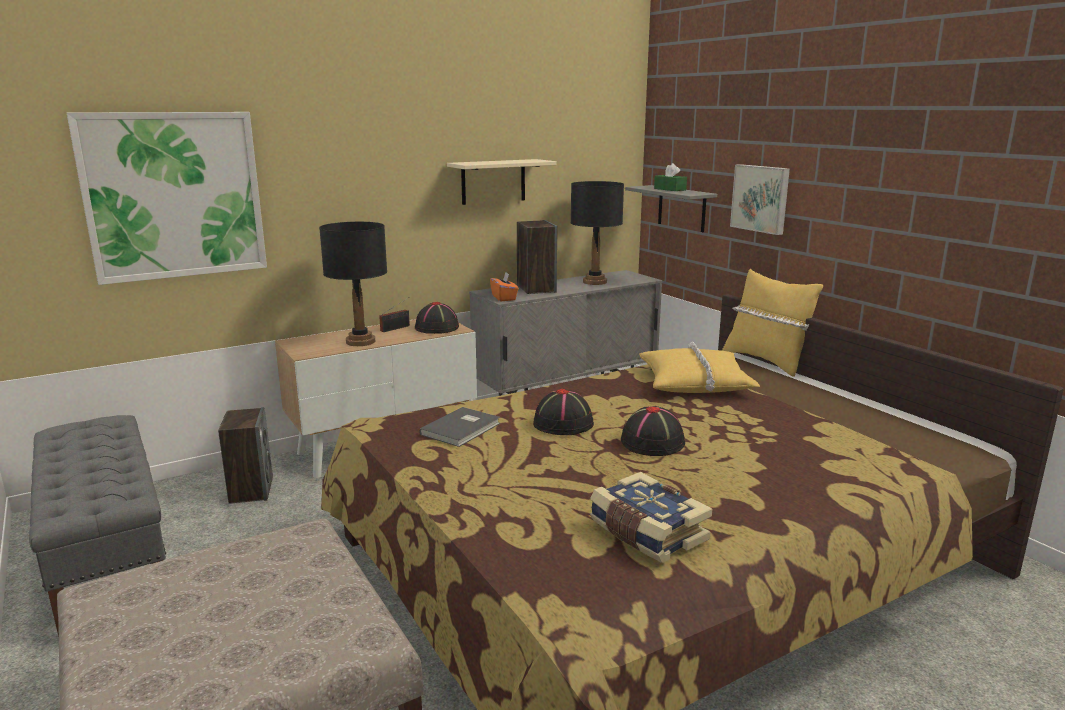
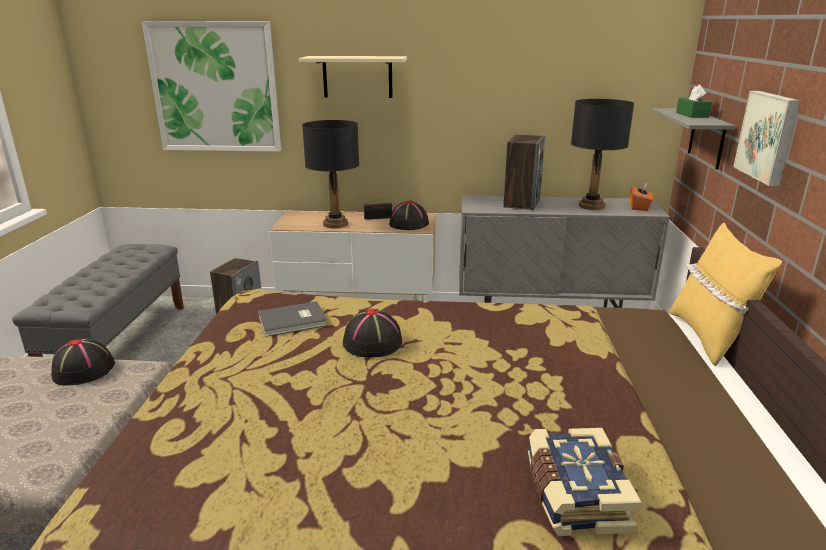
camera: 35 degrees right, 5 degrees up
beige shelf [447,159,557,205] -> beige shelf moved to [299,56,407,98]
orange tissue box [490,272,519,301] -> orange tissue box moved to [630,182,653,211]
book [590,472,712,563] -> book moved to [528,428,642,536]
black hat [621,406,685,456] -> black hat moved to [51,338,115,386]
yellow pillow [639,342,760,393] -> none

